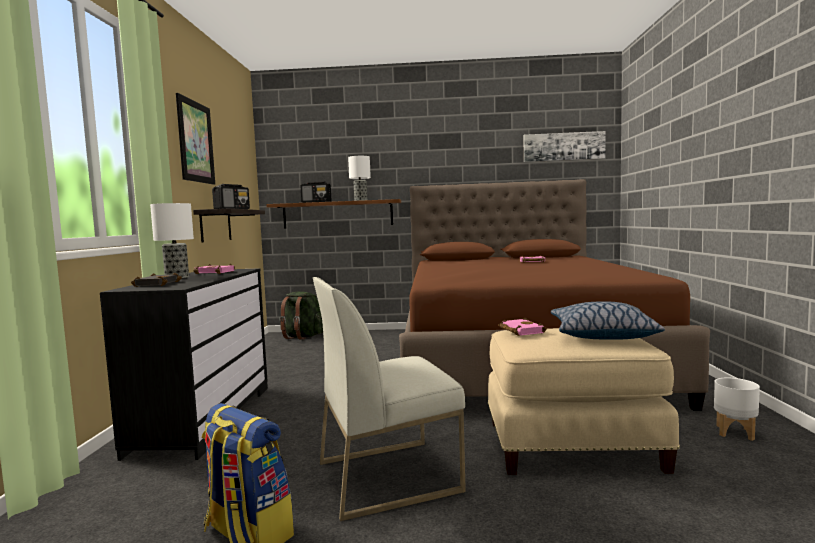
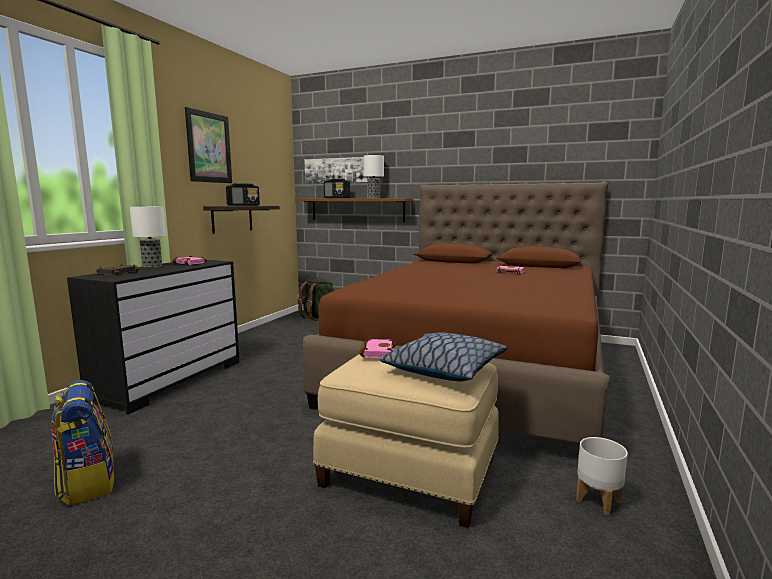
camera: 20 degrees right, 5 degrees up
white chair [313,277,466,521] -> none
picture [523,131,606,162] -> picture moved to [305,157,369,183]

